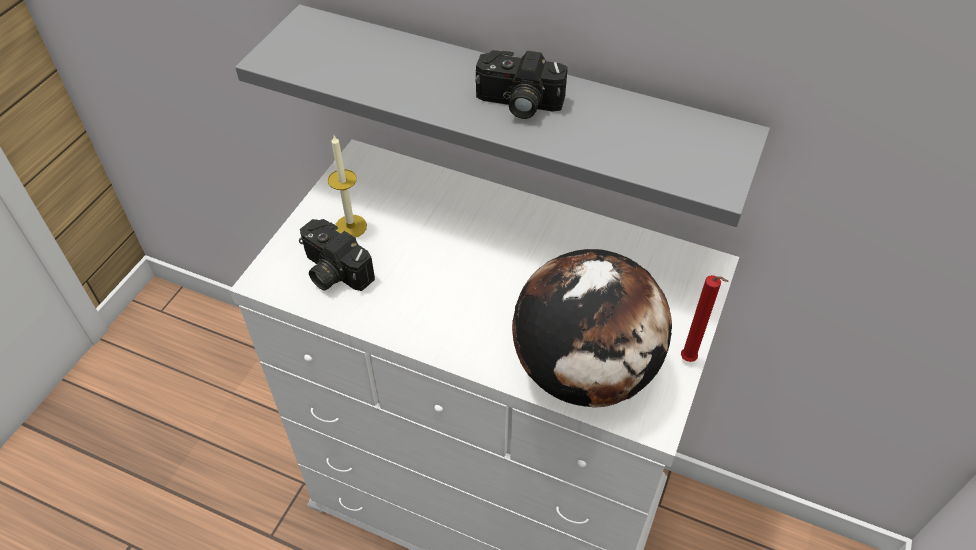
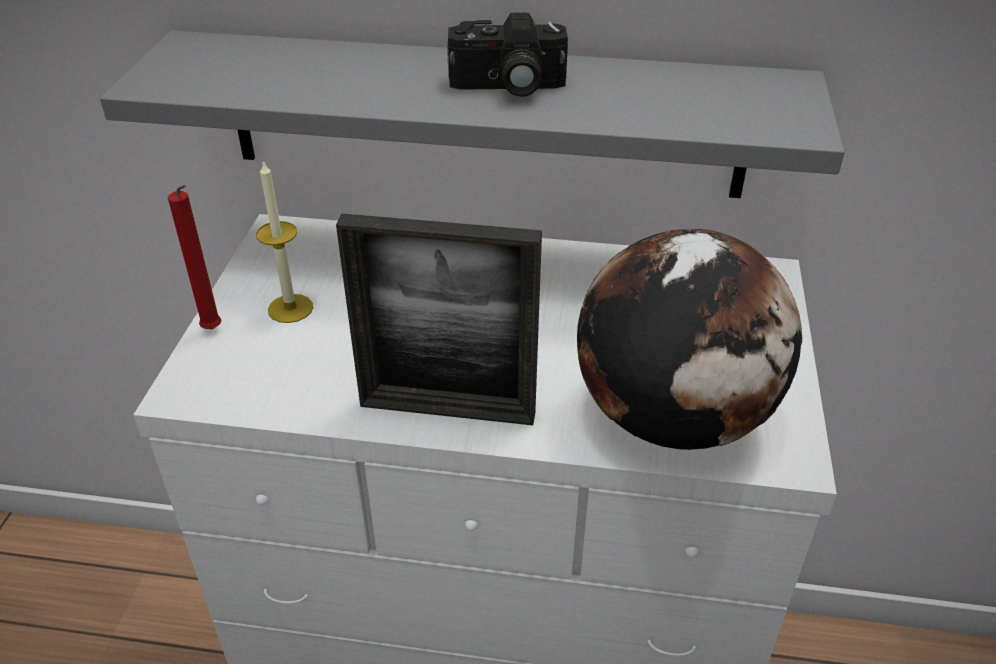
camera: 15 degrees left, 10 degrees down
camera [299,219,375,291] -> none
red candle [681,275,729,362] -> red candle moved to [168,185,222,329]
none -> picture frame [336,213,542,425]

